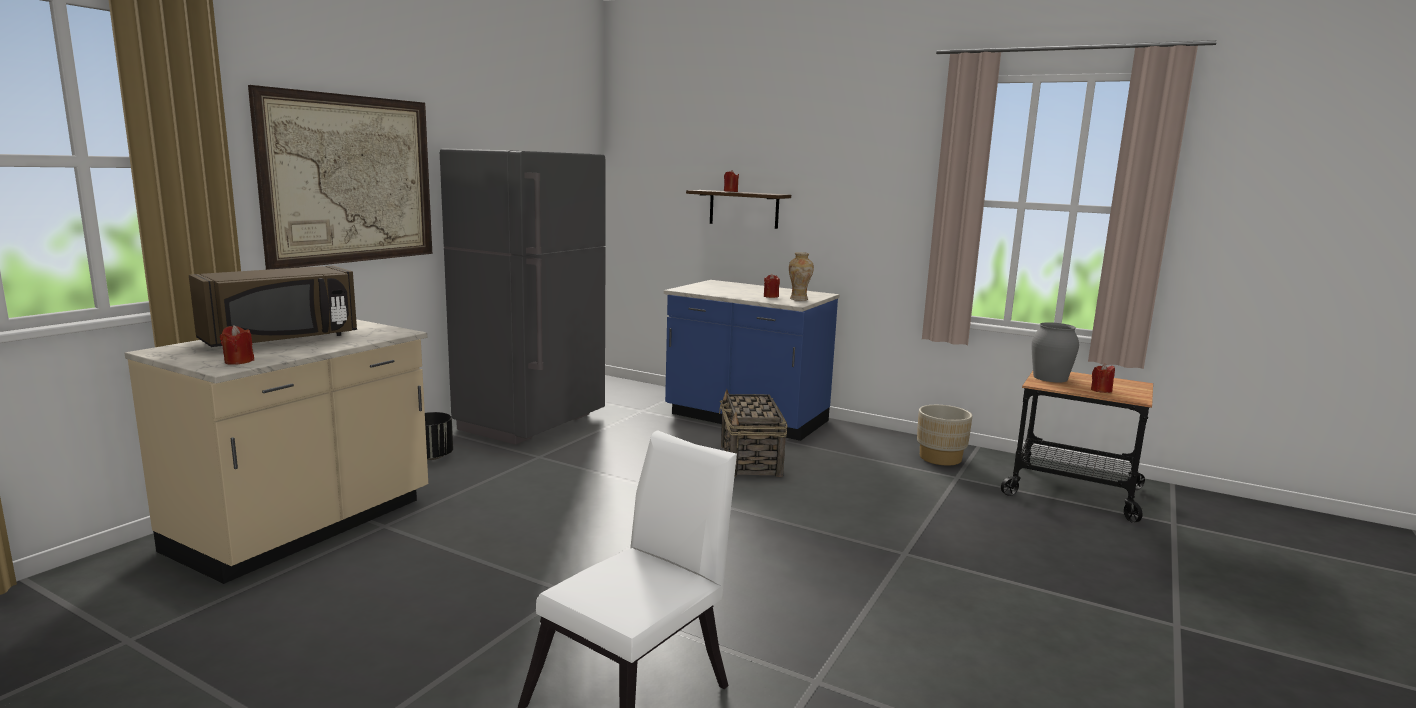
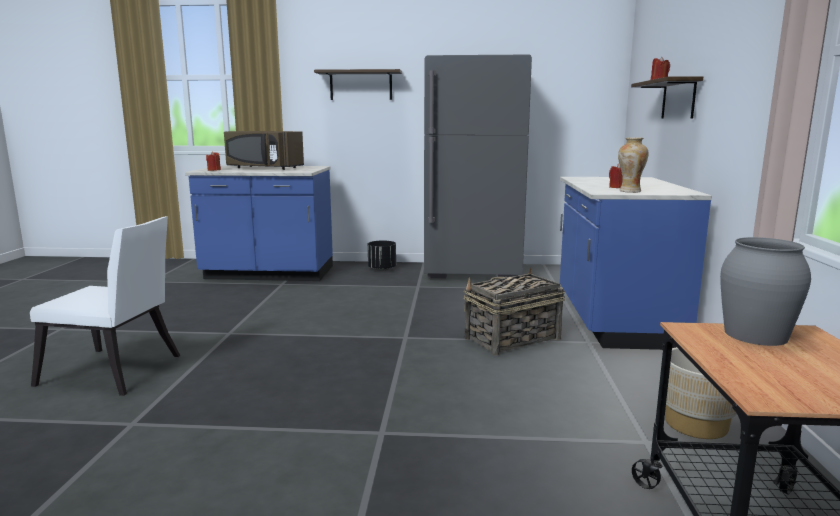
camera: 65 degrees right, 0 degrees up
beige counter [124,319,428,584] -> blue counter [185,166,333,281]
picture [248,85,432,270] -> shelf [314,69,402,100]
red candle [1091,363,1115,393] -> none

